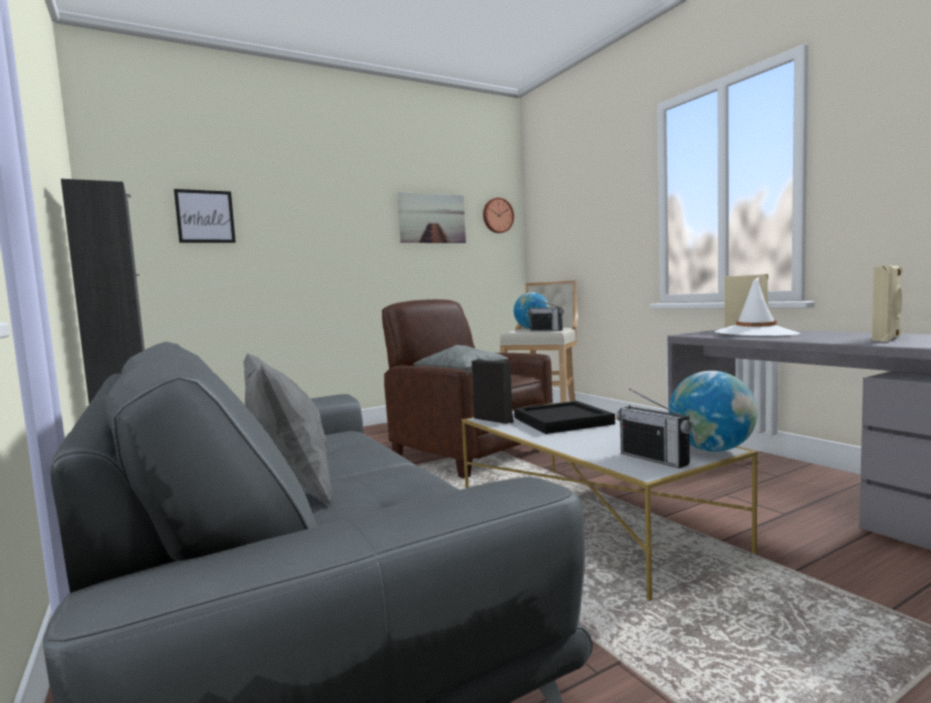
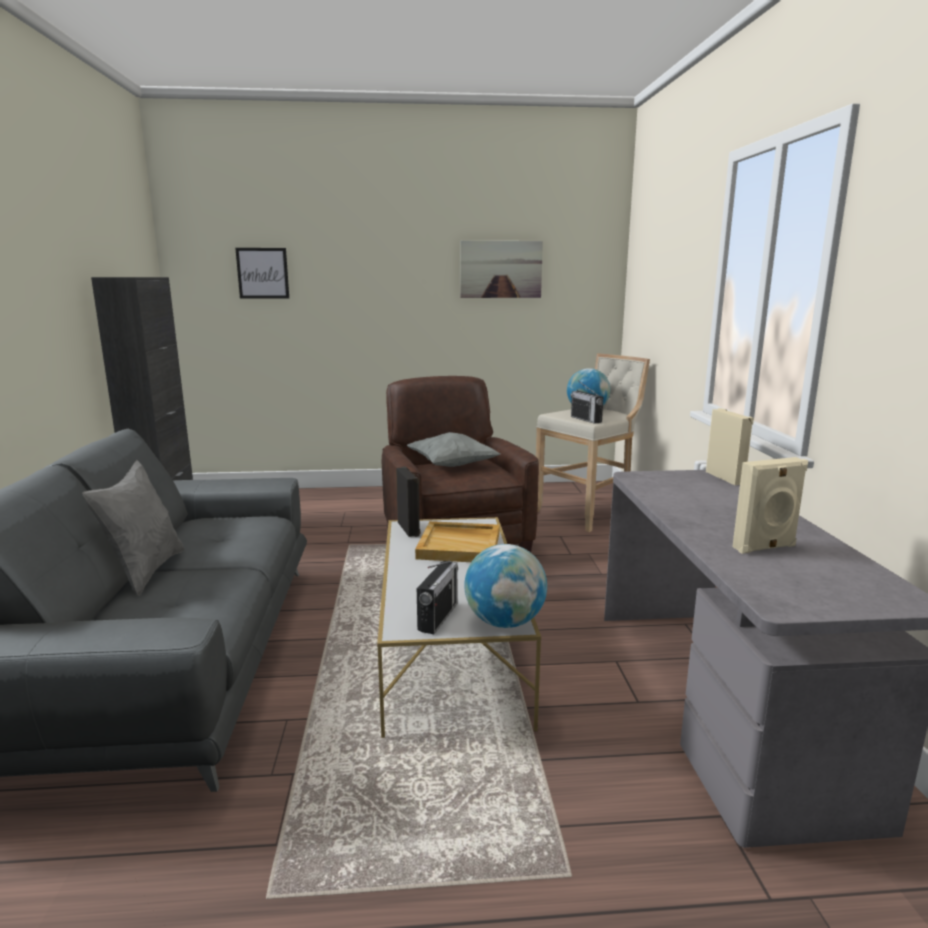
camera: 25 degrees right, 10 degrees up
wall clock [483,198,514,233] -> none
black tray [514,401,615,434] -> beige tray [415,521,500,562]
radio [617,389,692,468] -> radio turned 150 degrees counterclockwise [417,560,458,634]
white hat [714,277,800,336] -> none

